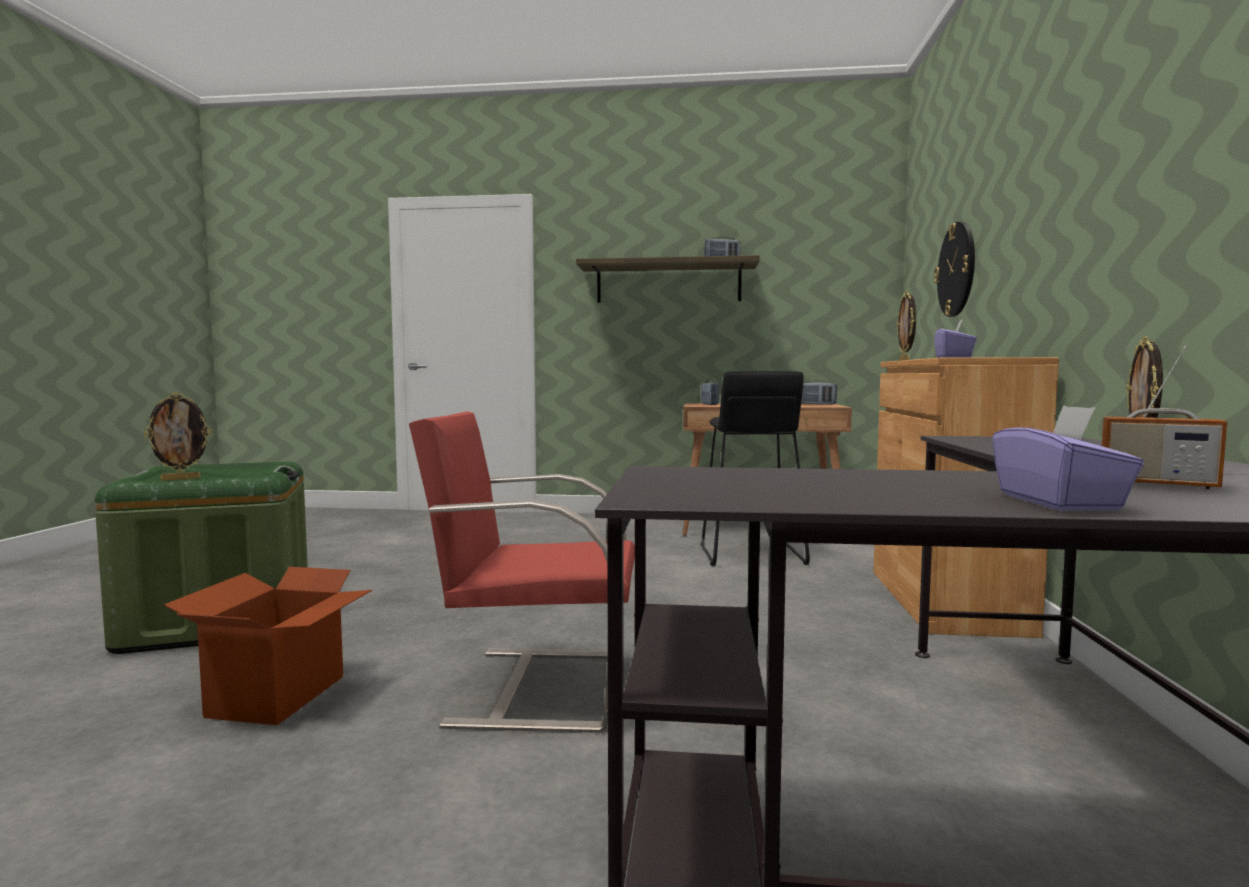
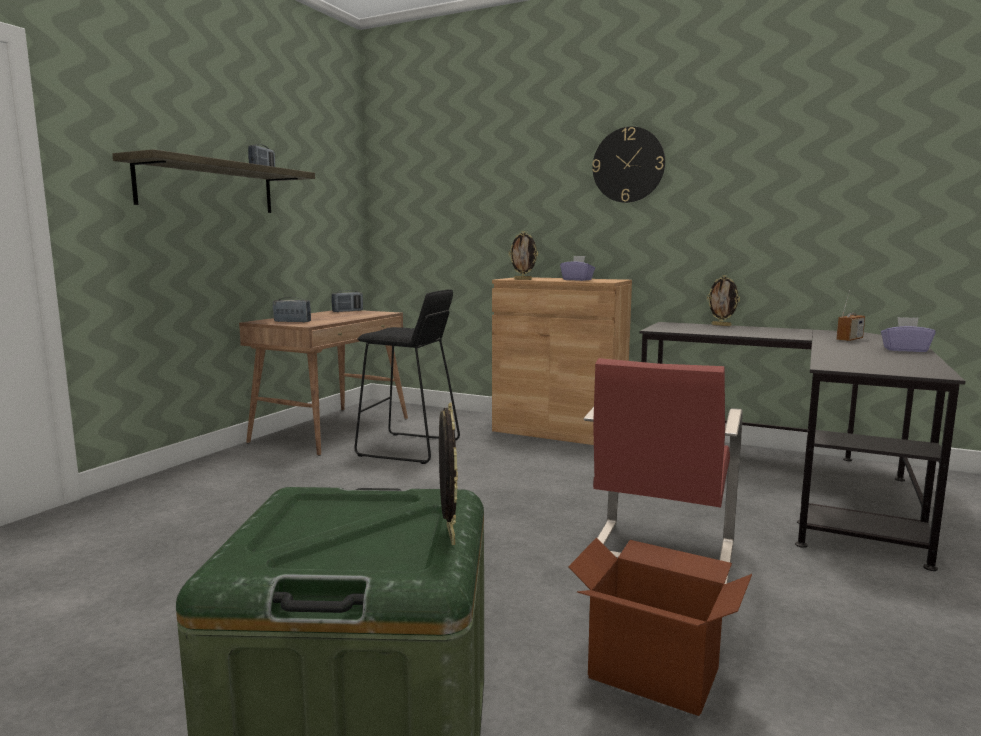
camera: 70 degrees left, 5 degrees up
wall clock [934,222,975,317] -> wall clock moved to [592,126,665,203]

